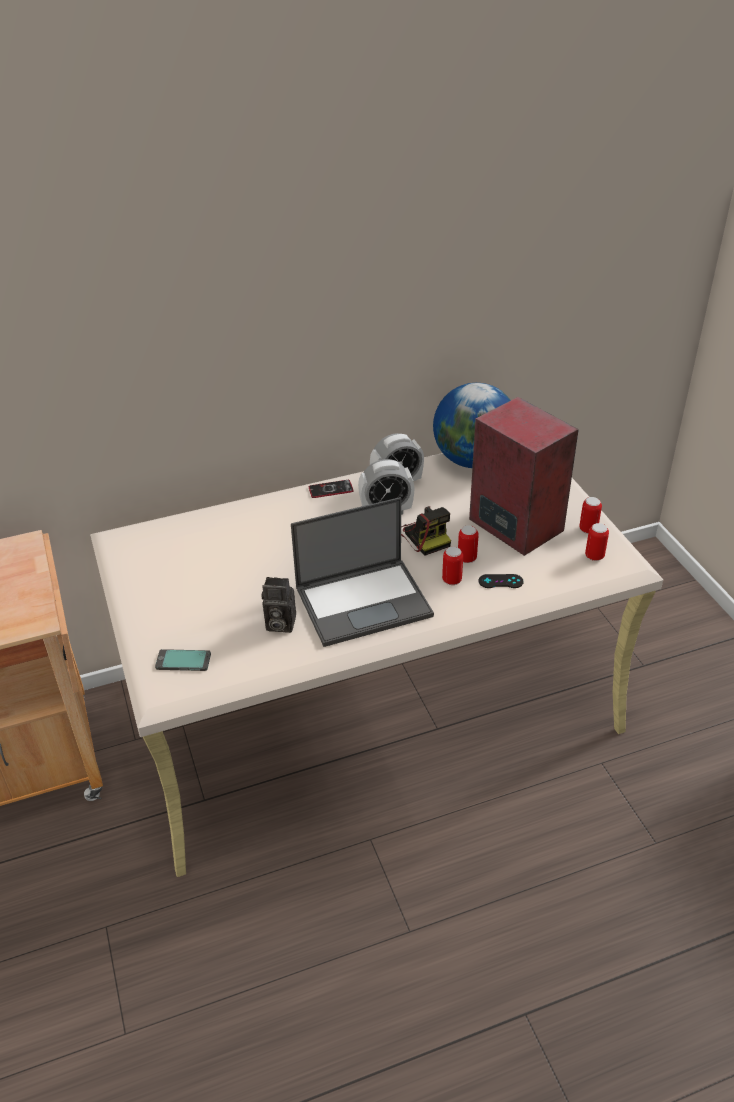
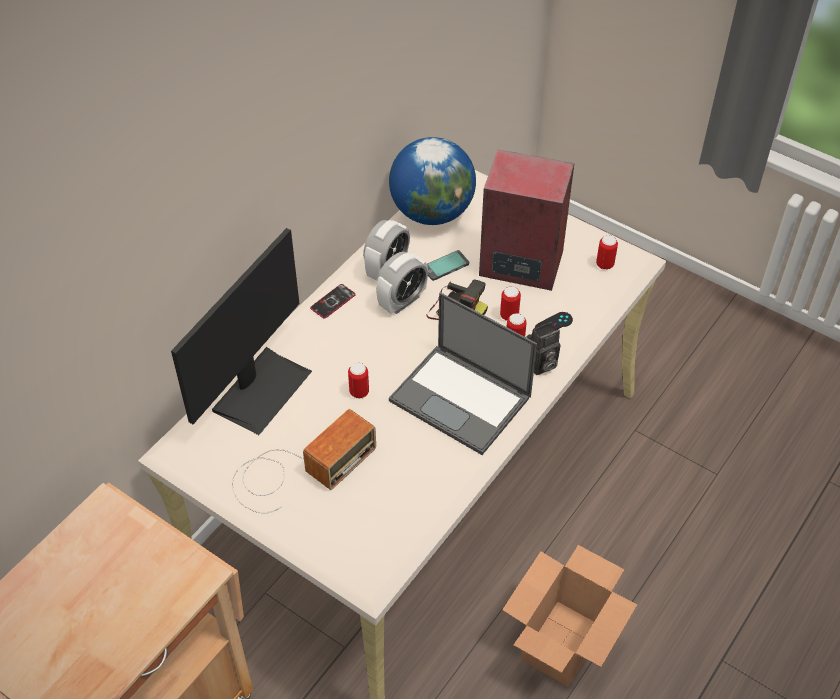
camera: 35 degrees left, 10 degrees up
phone [155,649,211,671] -> phone moved to [427,250,469,281]
camera [262,577,296,633] -> camera moved to [526,322,560,375]
laptop [291,497,434,647] -> laptop turned 90 degrees clockwise [389,292,537,455]
can [579,497,602,534] -> can moved to [348,363,369,399]
none -> monitor [171,228,312,435]
none -> radio [232,409,376,513]
none -> cardboard box [502,545,638,687]

